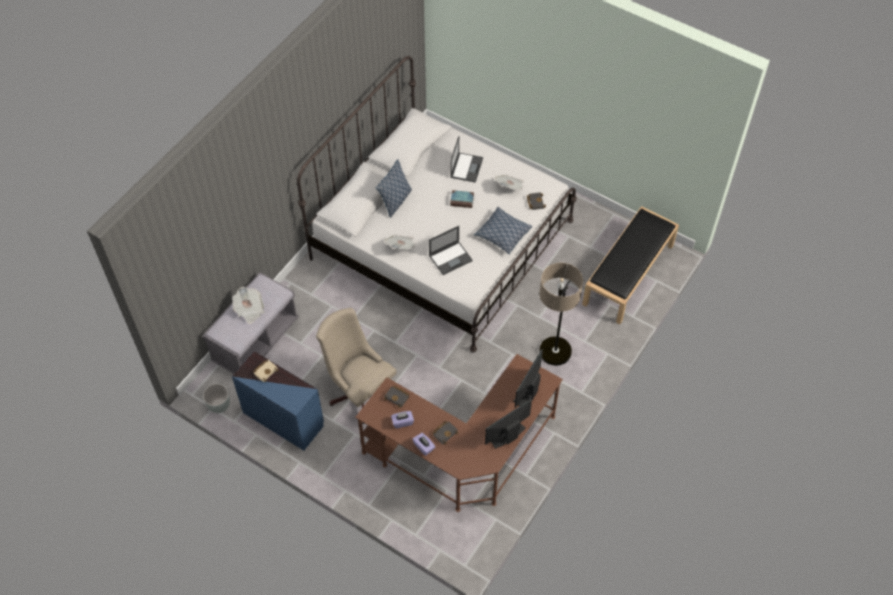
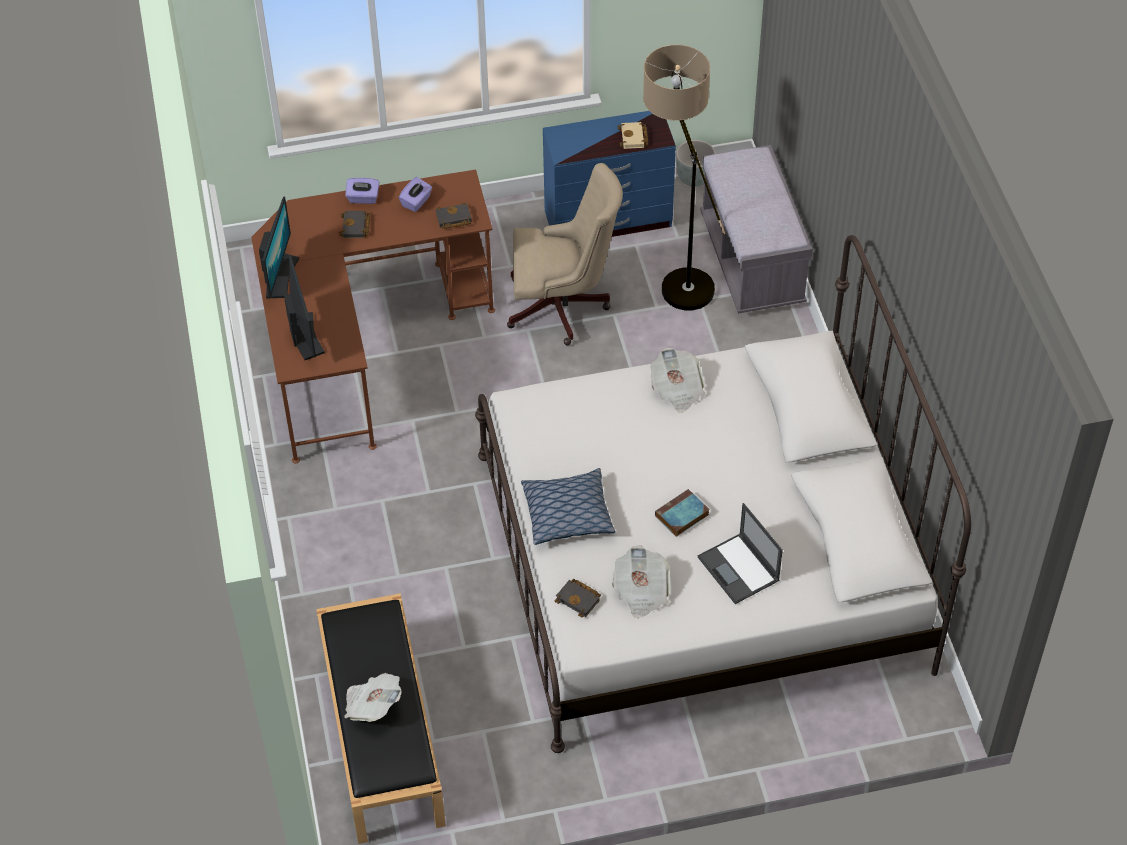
camera: 135 degrees right, 5 degrees down
newspaper [232,287,265,324] -> newspaper moved to [345,673,402,722]
pillow [375,159,412,218] -> none
laptop [429,226,473,275] -> none
floor lamp [539,263,583,366] -> floor lamp moved to [643,45,725,310]

